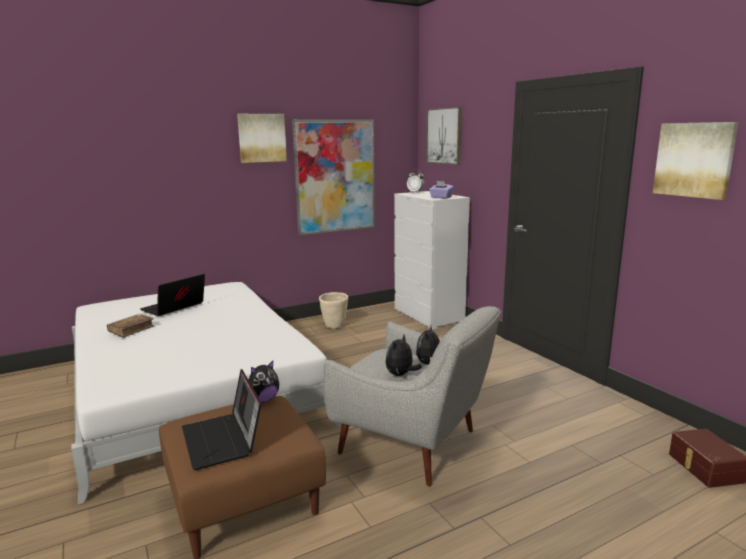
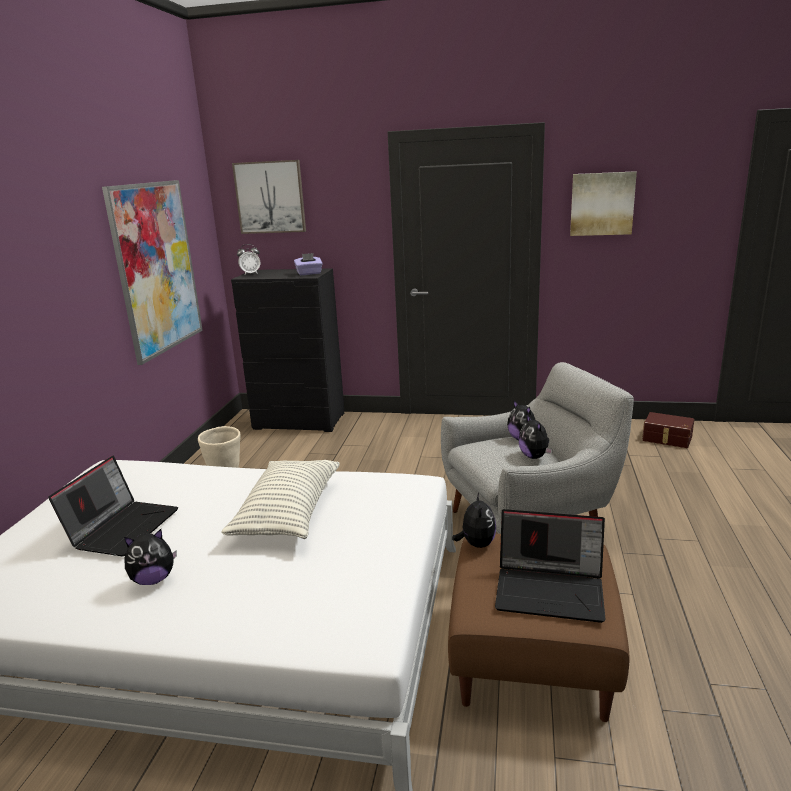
camera: 50 degrees left, 5 degrees up
brown book [107,314,154,338] -> plush toy [124,529,177,585]
laptop [140,274,205,316] -> laptop turned 150 degrees counterclockwise [48,456,178,556]
picture [237,114,287,163] -> none
white dresser [394,191,470,329] -> black dresser [231,268,345,432]
none -> pillow [221,460,340,539]

